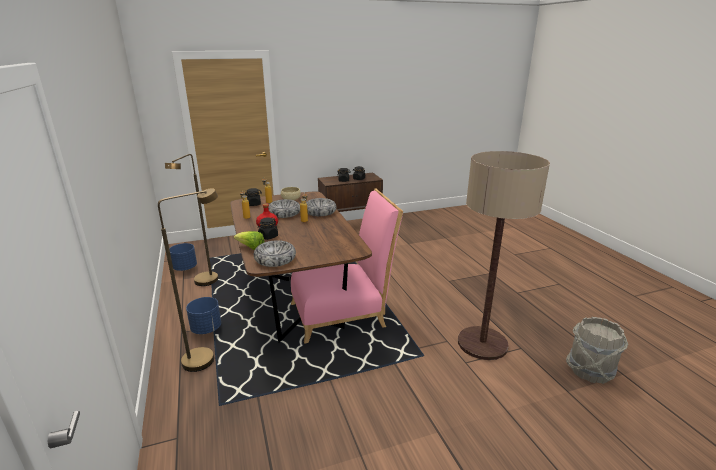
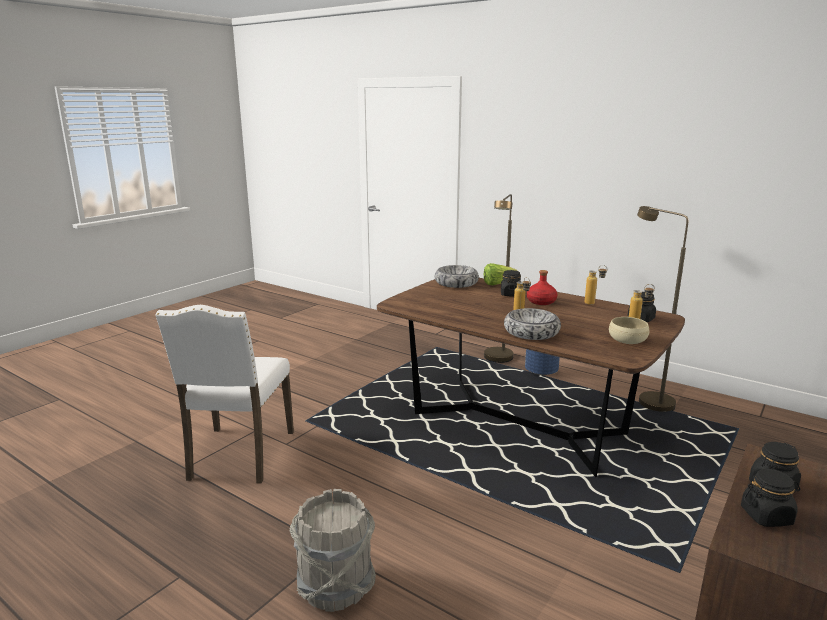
camera: 145 degrees right, 5 degrees down
blue planter [169,243,197,271] -> none
bowl [268,199,300,218] -> none
pink chair [291,188,403,344] -> none
floor lamp [458,151,550,360] -> white chair [155,305,294,484]
grey bucket [566,317,628,384] -> grey bucket moved to [289,489,376,612]

